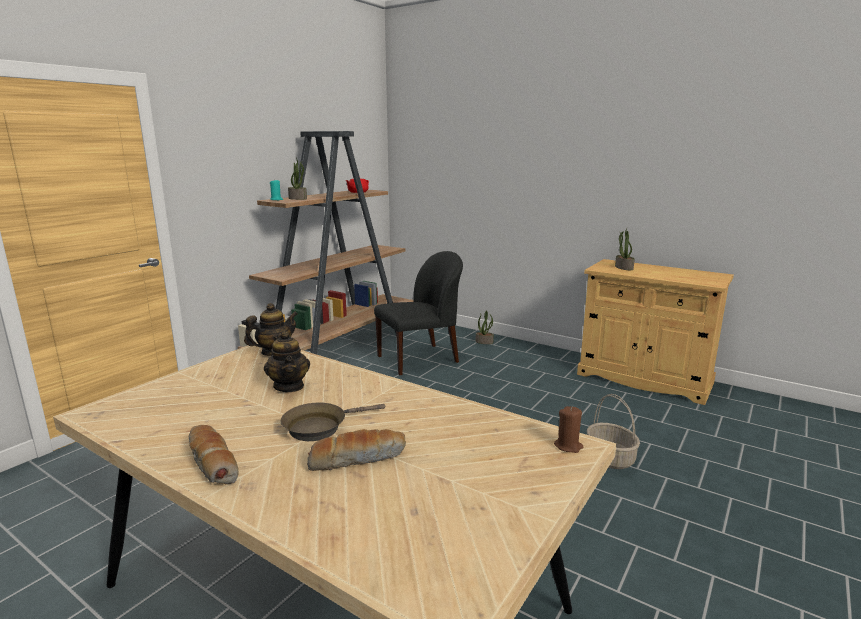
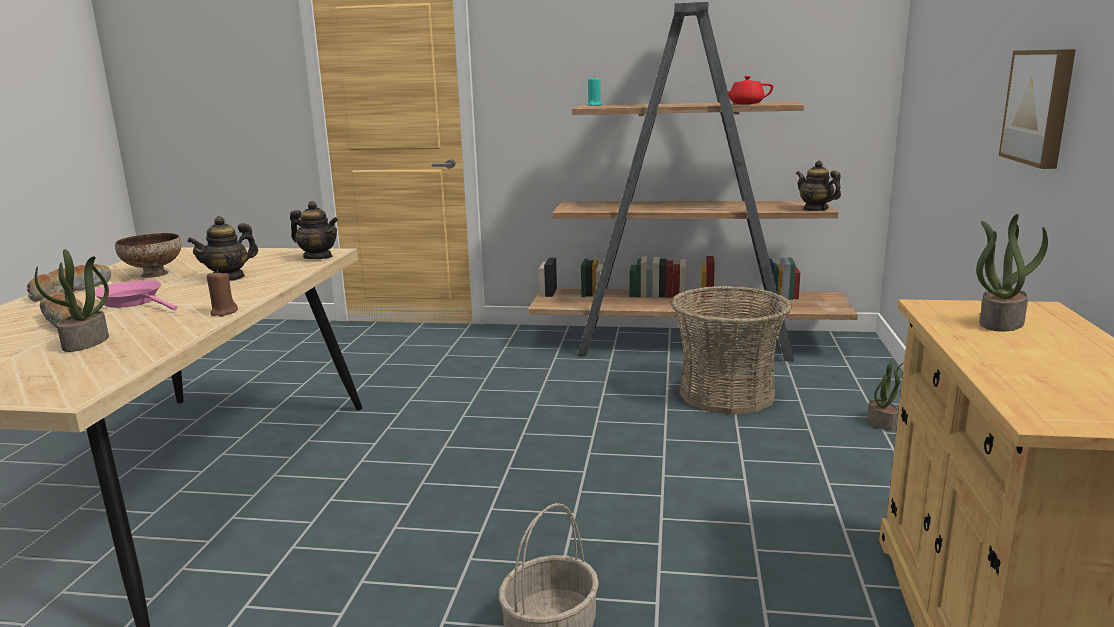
camera: 65 degrees right, 0 degrees up
brown frying pan [280,403,385,441] -> pink frying pan [95,280,177,310]
potted plant [288,158,307,200] -> potted plant moved to [35,249,109,352]
black chair [374,251,463,375] -> basket [671,286,792,415]
brown candle [554,406,583,453] -> brown candle moved to [207,271,238,316]
none -> bowl [115,233,182,278]
none -> teapot [796,161,841,211]
none -> picture [999,49,1076,169]

